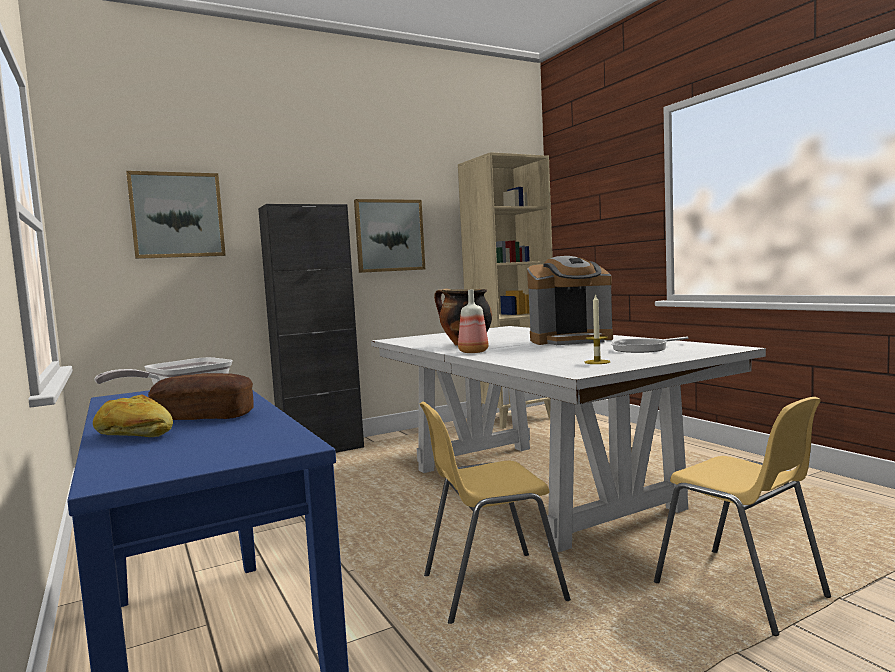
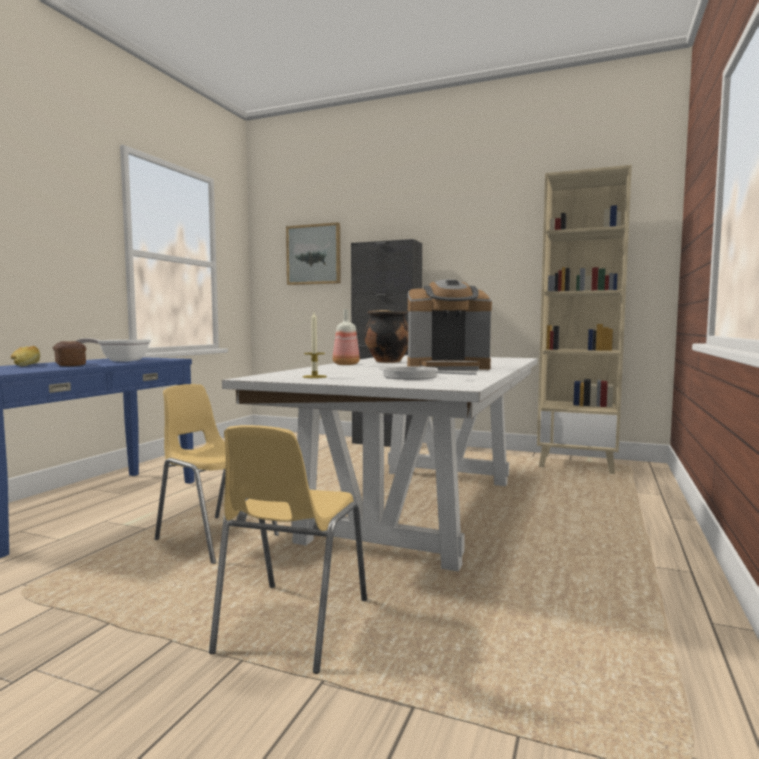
camera: 50 degrees right, 0 degrees up
picture [354,199,425,273] -> none
coffee machine [527,256,613,345] -> coffee machine turned 45 degrees counterclockwise [407,279,492,371]

